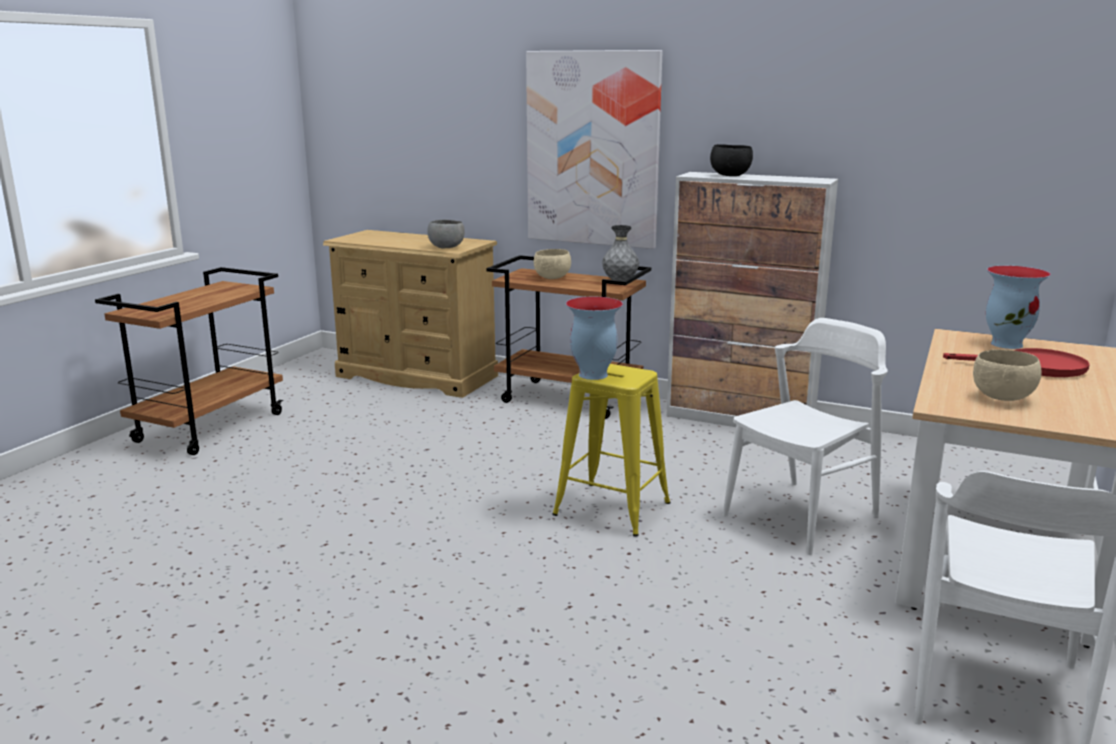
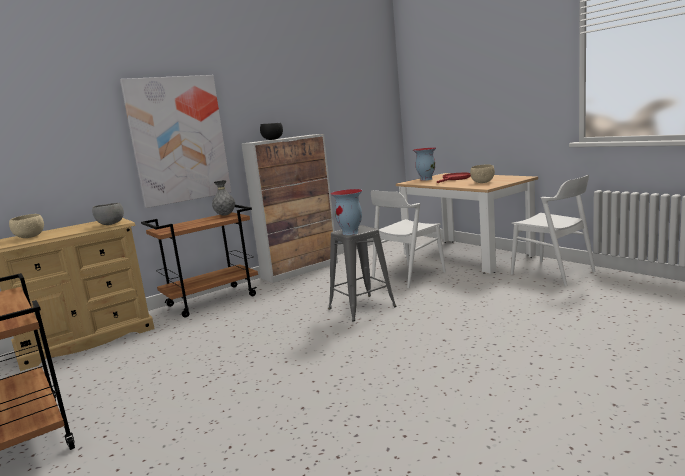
camera: 60 degrees left, 5 degrees down
beige bowl [534,249,571,279] -> beige bowl moved to [9,214,44,238]
yellow stool [552,364,670,536] -> grey stool [328,225,397,322]
white chair [723,318,888,555] -> white chair turned 120 degrees counterclockwise [371,190,446,288]

